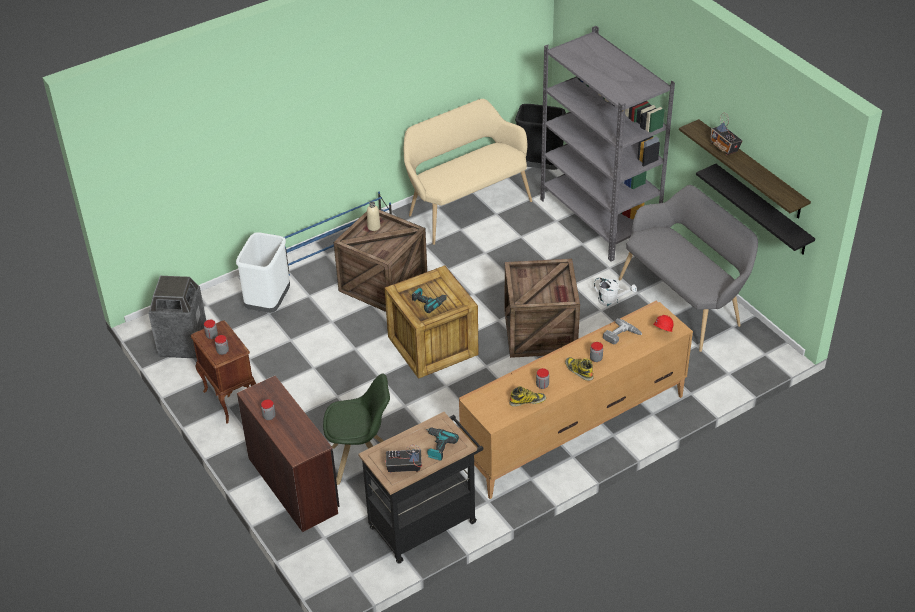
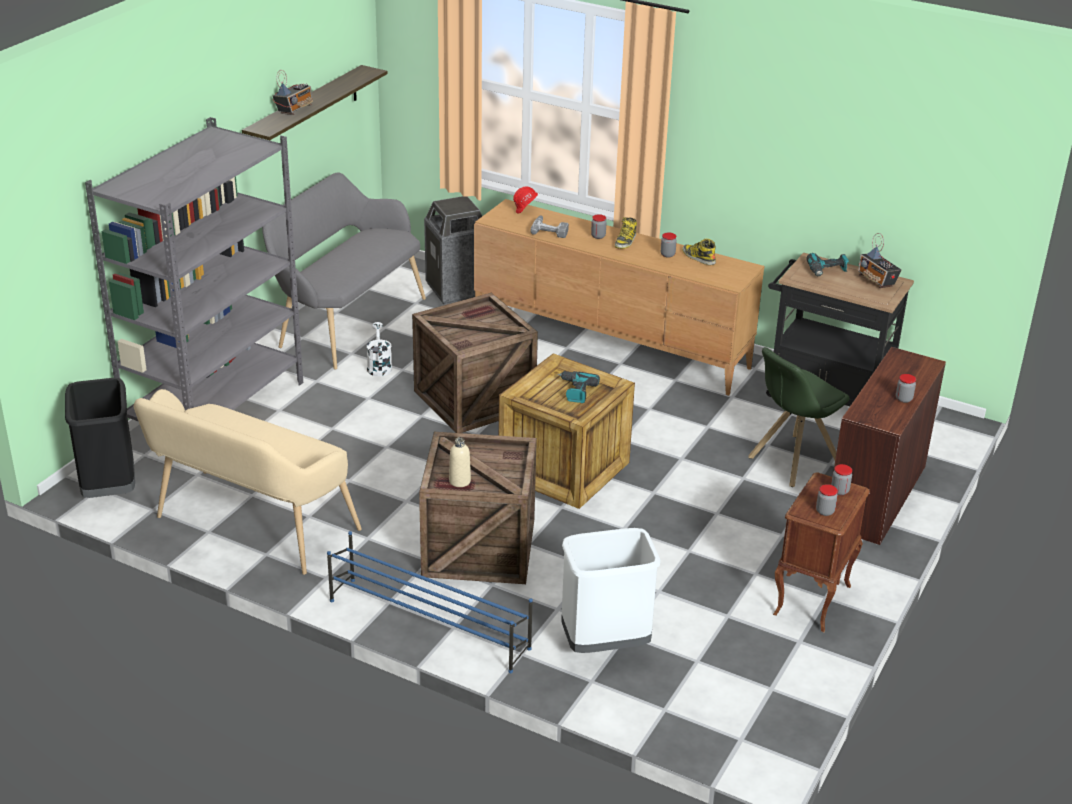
camera: 120 degrees left, 10 degrees down
trash can [148,276,206,359] -> trash can moved to [424,196,482,304]
green chair [323,374,390,485] -> green chair turned 90 degrees counterclockwise [748,347,850,487]
black shelf [696,164,815,255] -> none

